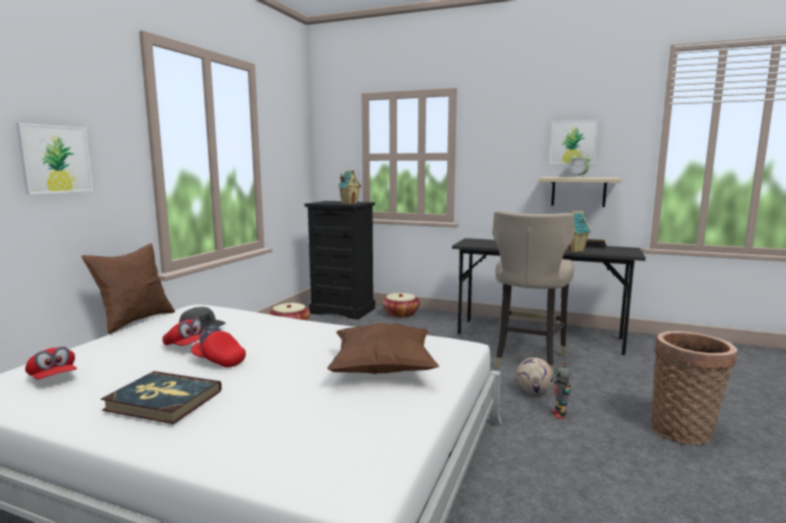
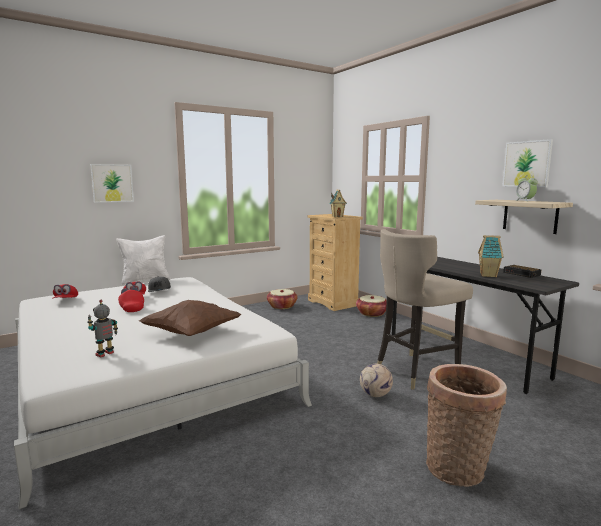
camera: 35 degrees right, 0 degrees up
brown pillow [81,243,175,334] -> white pillow [116,235,171,285]
book [101,371,222,424] -> none
black dresser [305,201,375,320] -> beige dresser [308,214,363,311]
toy robot [552,362,571,419] -> toy robot moved to [87,300,118,358]

